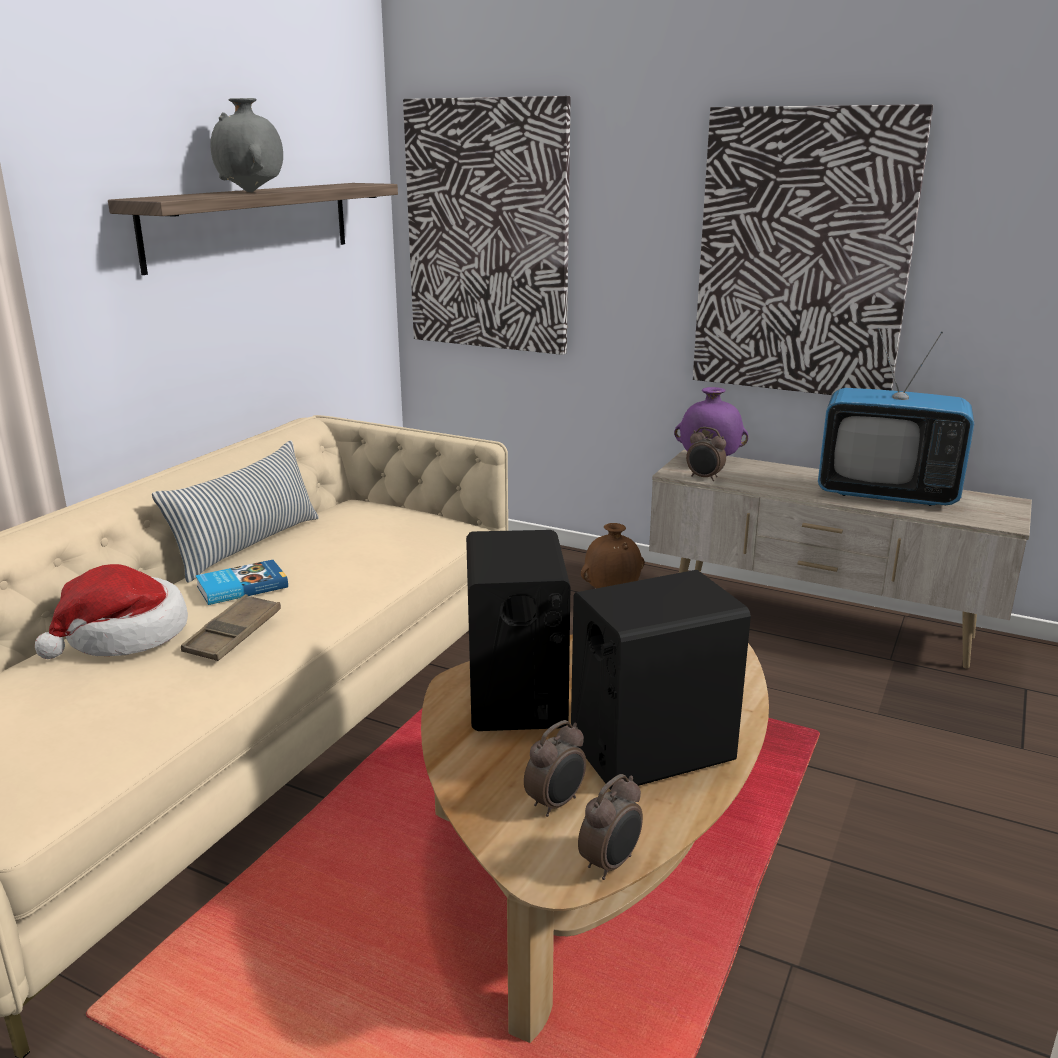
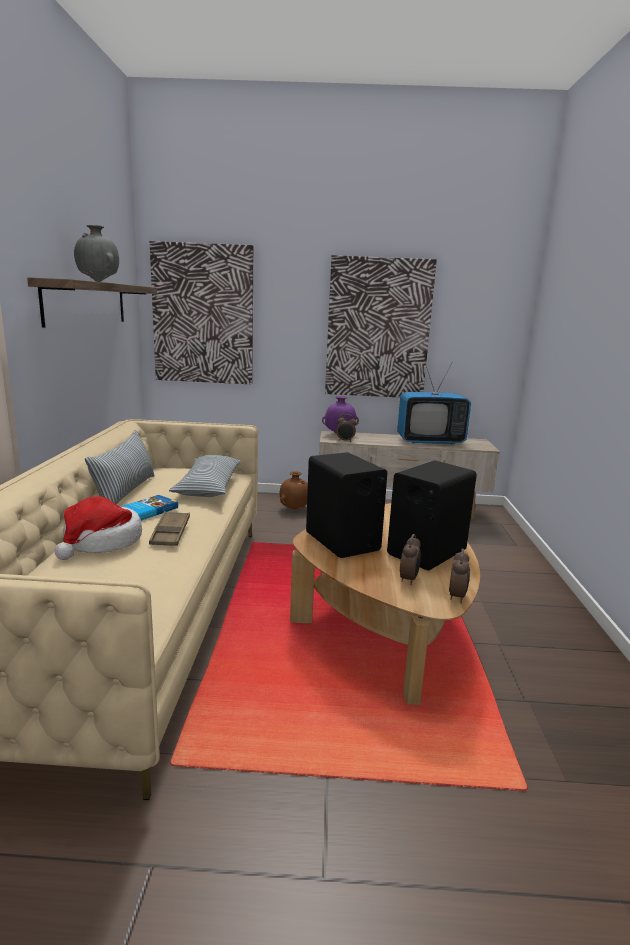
camera: 25 degrees left, 5 degrees down
none -> pillow [169,455,241,497]

